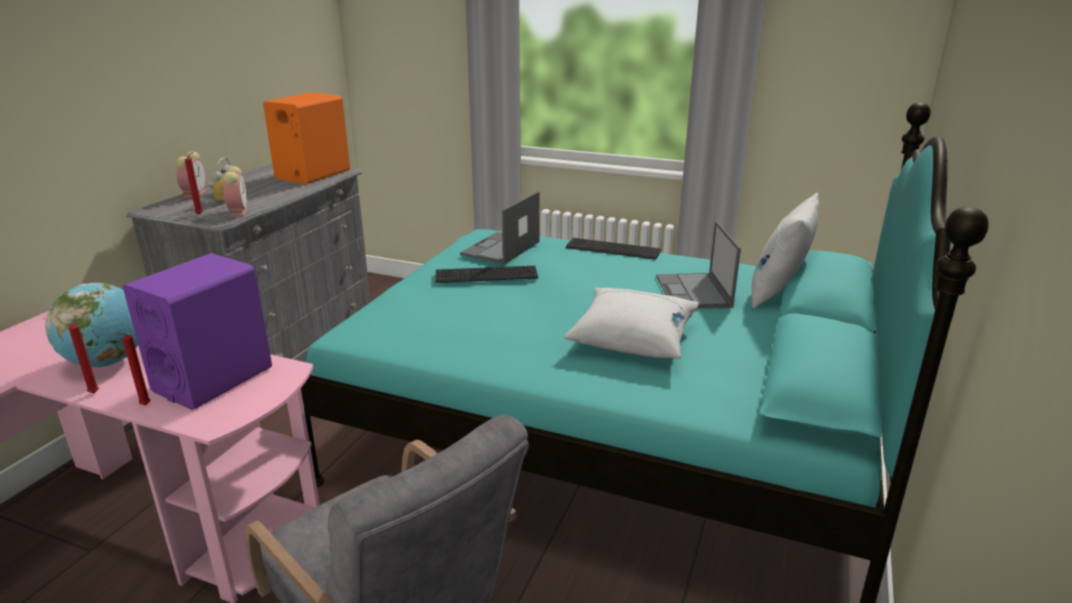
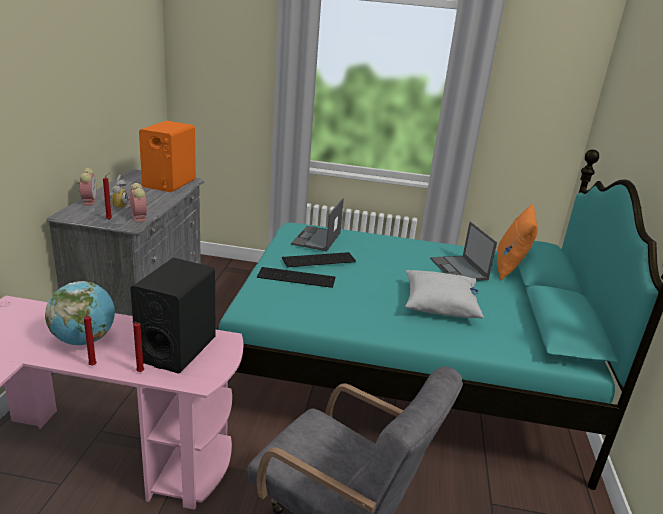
camera: 15 degrees left, 0 degrees up
purple speaker [123,253,272,410] -> black speaker [130,258,216,374]
keyboard [566,238,662,259] -> keyboard moved to [257,267,336,288]
grey pillow [751,193,819,309] -> orange pillow [497,204,538,280]

